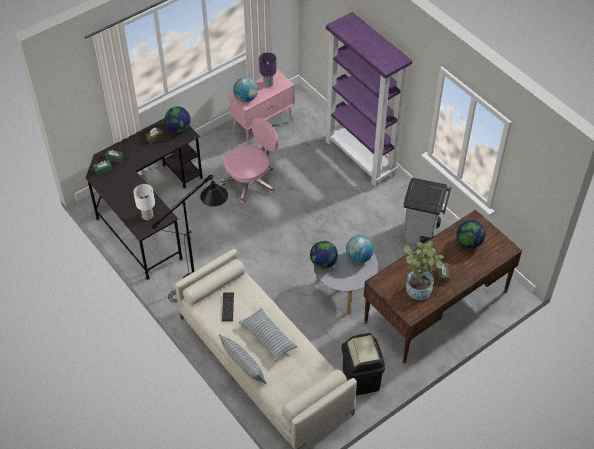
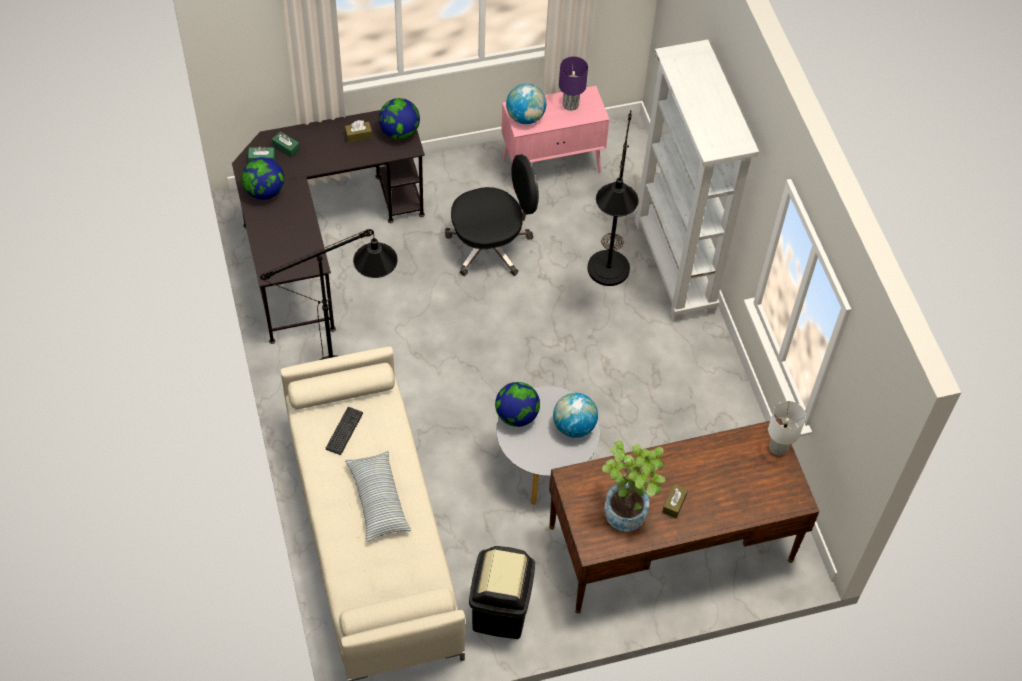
camera: 20 degrees right, 5 degrees up
white table lamp [133,184,155,220] -> white table lamp moved to [768,401,806,456]
pillow [219,334,266,384] -> none
pink office chair [221,117,279,203] -> black office chair [445,154,539,276]
purple bookcase [324,12,412,187] -> white bookcase [634,40,759,321]
grey trash can [404,177,451,244] -> none
globe [456,220,485,248] -> globe moved to [242,157,284,200]
none -> black floor lamp [588,110,639,286]

